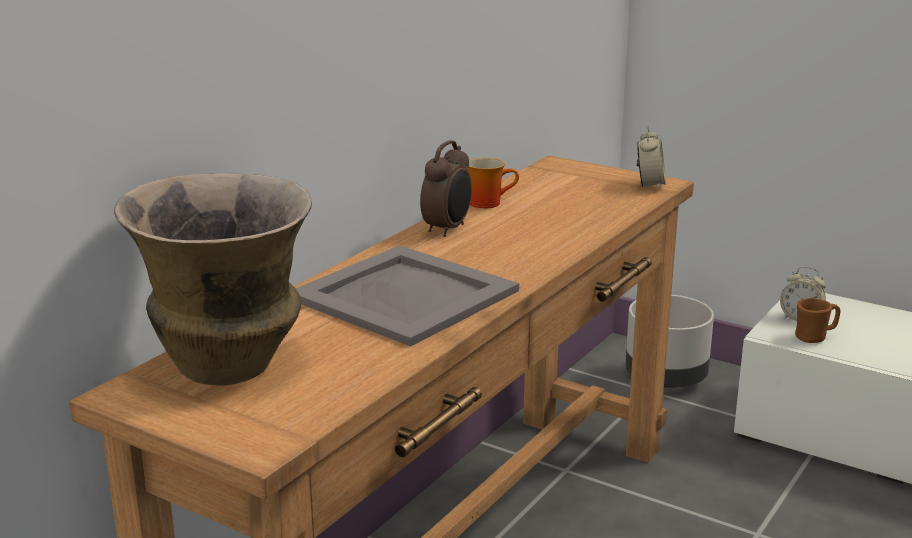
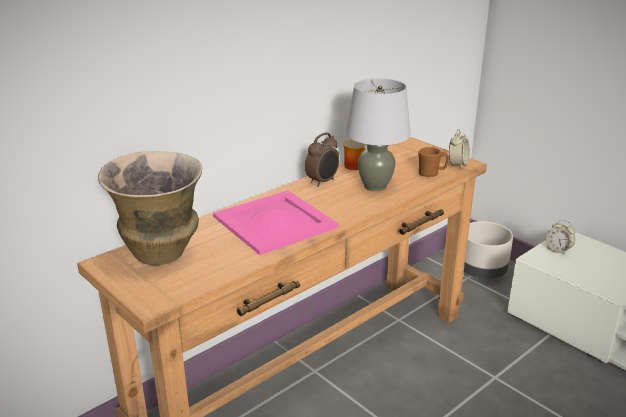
camera: 15 degrees right, 5 degrees up
grey tray [295,245,519,346] -> pink tray [213,190,338,255]
brown mug [795,298,840,343] -> brown mug moved to [418,147,449,177]
none -> grey table lamp [346,78,411,191]

